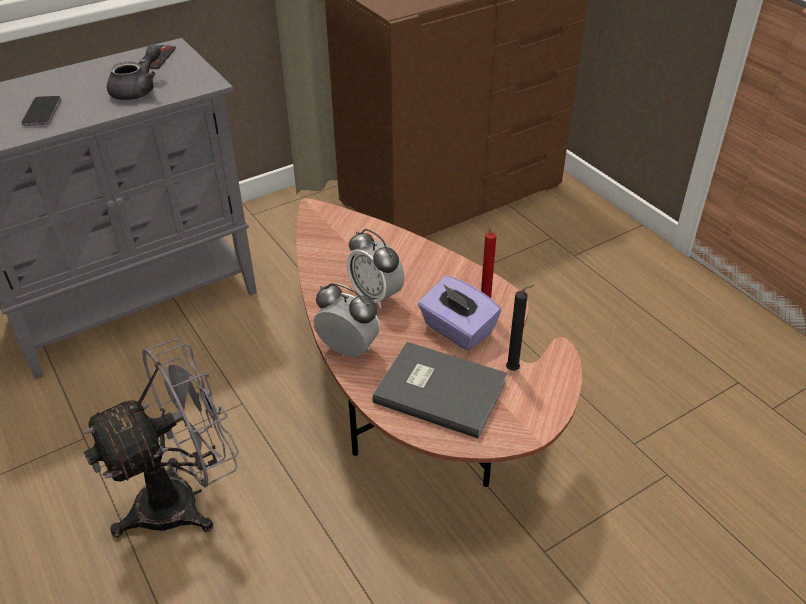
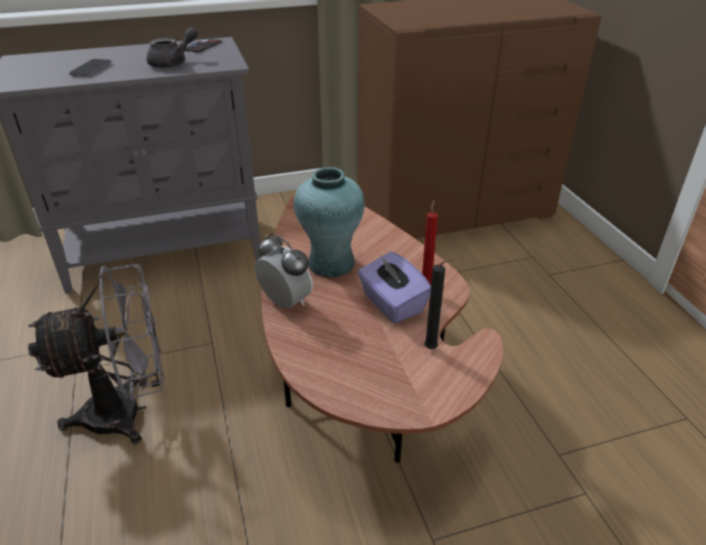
camera: 15 degrees right, 5 degrees down
alarm clock [347,229,404,309] -> turquoise vase [294,167,365,278]
grey book [372,342,507,439] -> none

